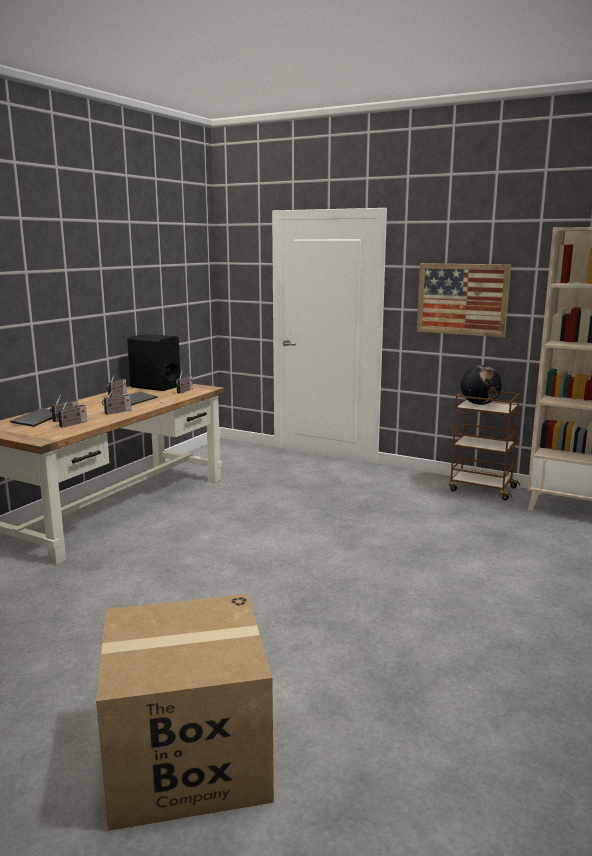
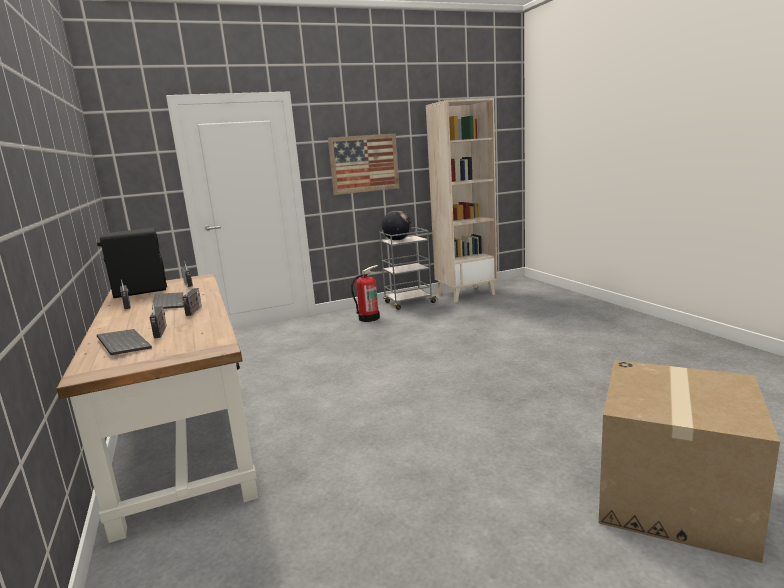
camera: 50 degrees left, 0 degrees up
radio [56,399,87,428] -> none
brown cart [449,391,520,500] -> grey cart [380,227,438,310]
none -> fire extinguisher [351,265,380,322]

